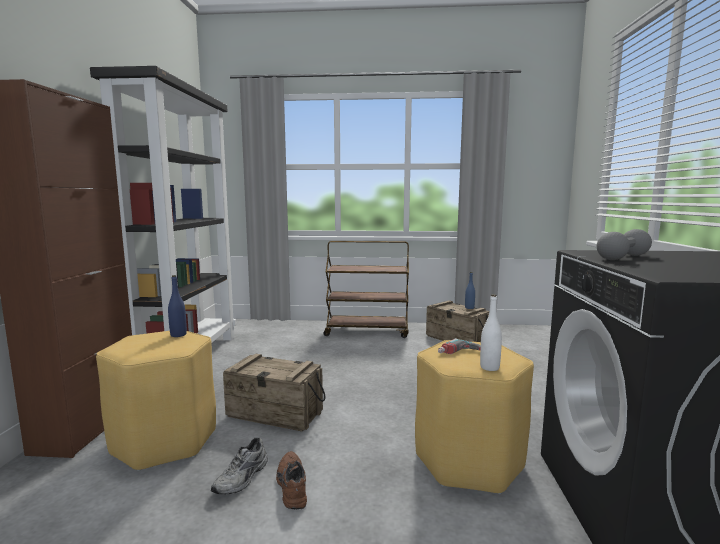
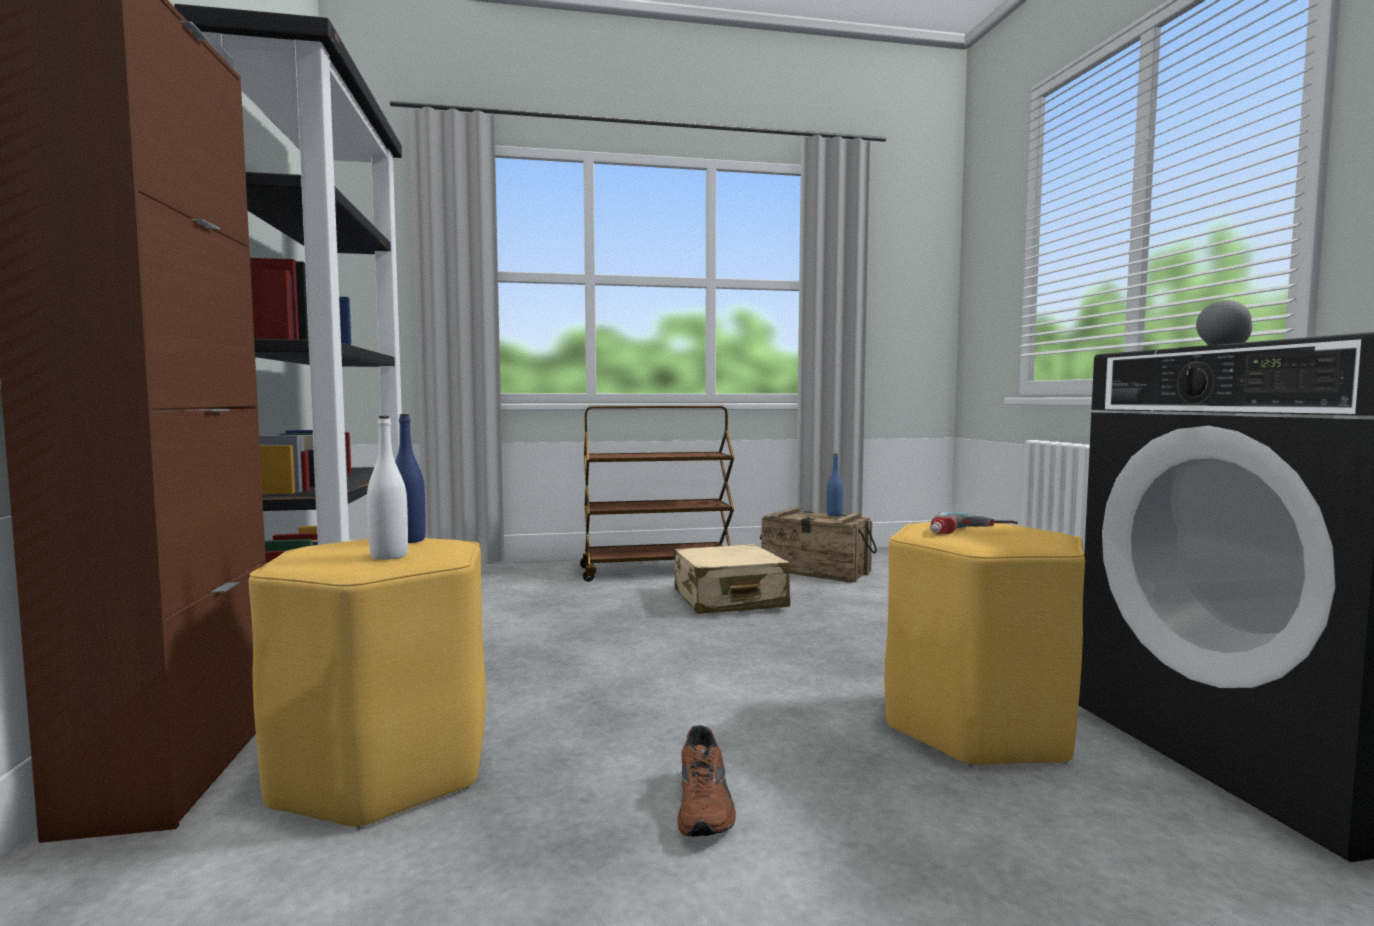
camera: 15 degrees left, 5 degrees down
grey shoe [211,438,268,494] -> none
crate [223,354,326,431] -> none
brown shoe [276,451,307,509] -> brown shoe turned 150 degrees counterclockwise [678,725,736,837]
white bottle [480,294,502,371] -> white bottle moved to [367,416,408,560]
none -> beige suitcase [674,544,790,614]

